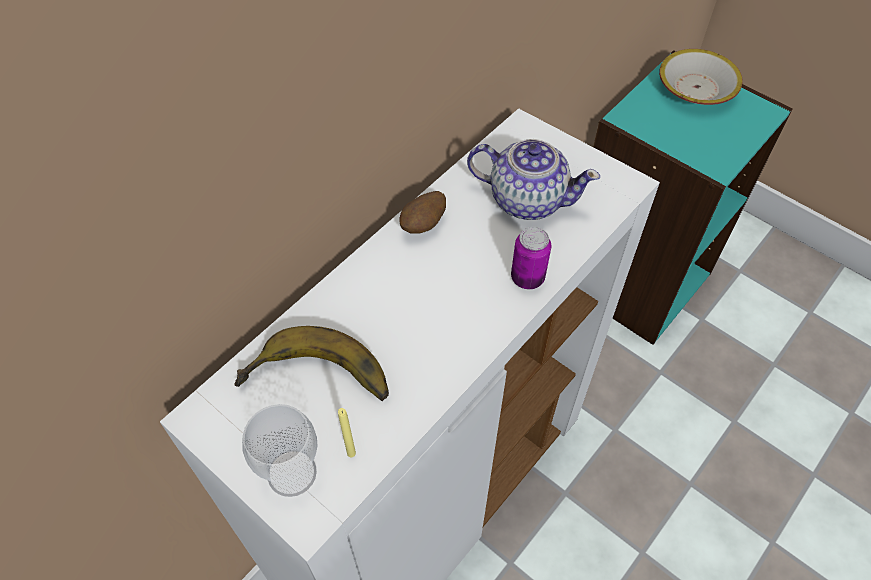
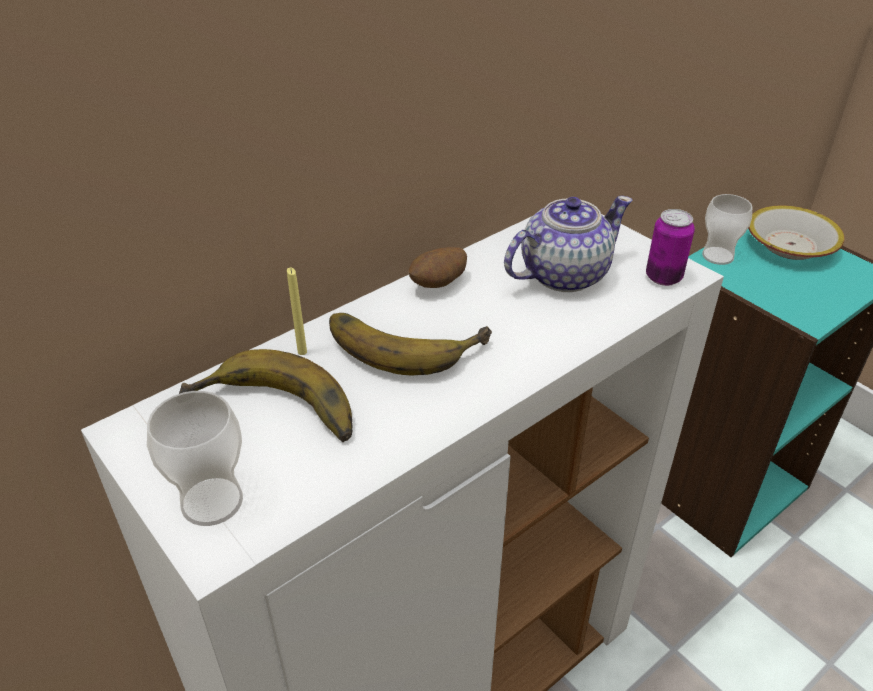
camera: 10 degrees right, 15 degrees down
yellow candle [338,408,356,457] -> yellow candle moved to [287,268,307,355]
teapot [467,139,600,220] -> teapot turned 60 degrees counterclockwise [504,196,633,292]
can [511,227,551,289] -> can moved to [646,209,695,286]
none -> banana [329,313,492,376]
none -> cup [702,194,752,265]

